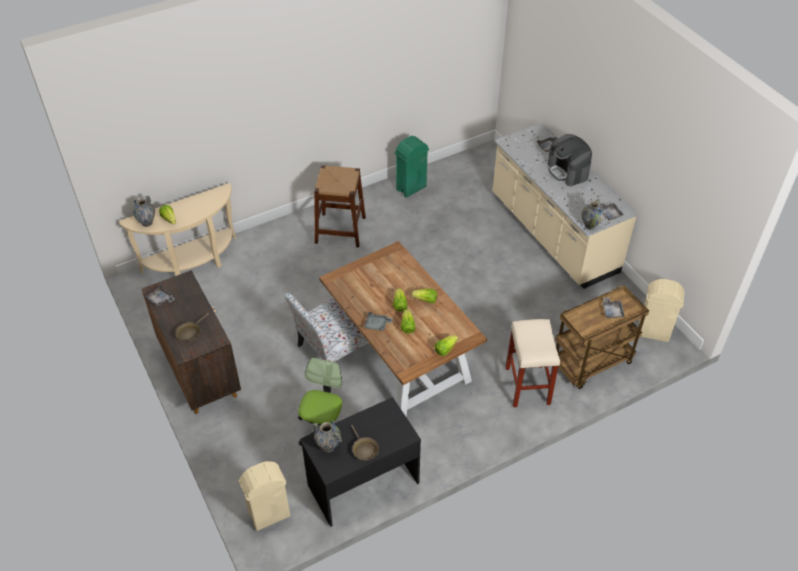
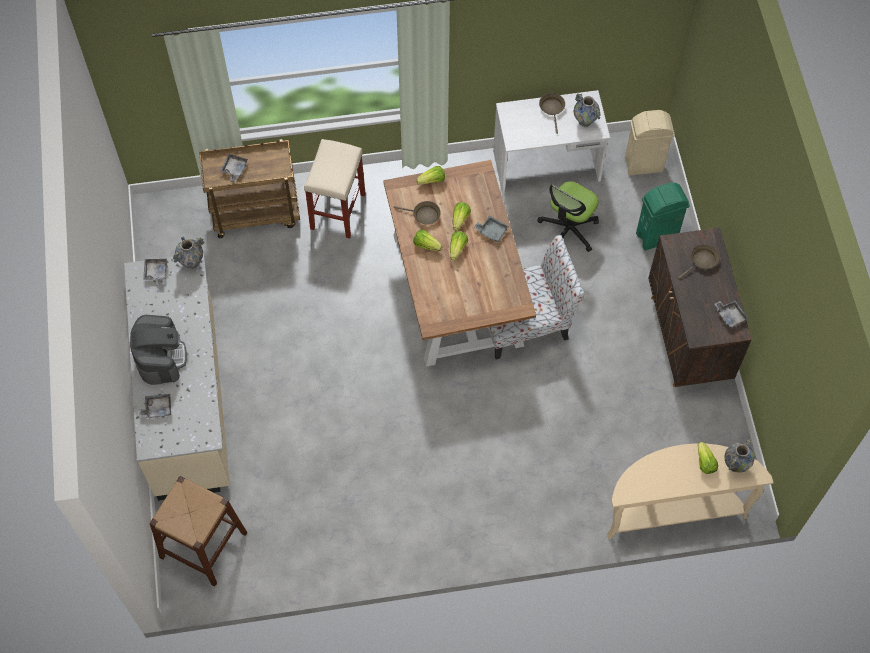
camera: 160 degrees left, 15 degrees up
black desk [300,397,421,527] -> white desk [493,90,610,194]
brown stool [314,165,366,247] -> brown stool moved to [150,476,247,587]
green trash can [395,136,429,198] -> green trash can moved to [636,182,690,250]
beige trash can [638,279,684,342] -> none
none -> brown frying pan [394,201,441,224]

